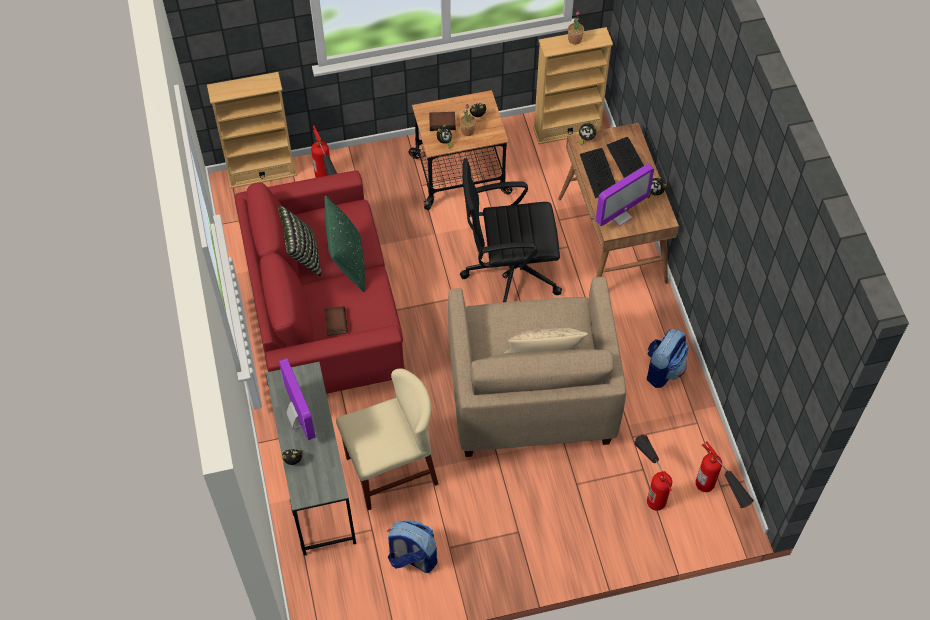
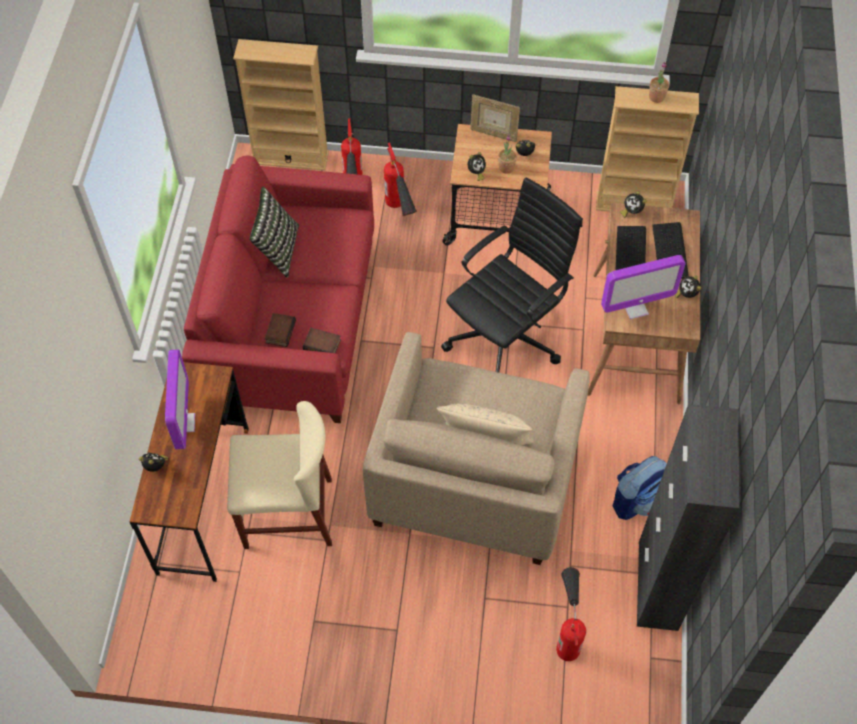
camera: 20 degrees right, 0 degrees up
grey desk [266,362,356,556] -> brown desk [130,362,249,582]
green pillow [324,196,365,292] -> none
backpack [387,520,438,573] -> none
book [429,112,456,131] -> book moved to [303,328,341,353]
black office chair [460,158,562,302] -> black office chair turned 120 degrees clockwise [441,177,583,373]
fire extinguisher [696,441,754,508] -> fire extinguisher moved to [384,143,417,216]
none -> picture frame [470,95,520,142]
none -> black cabinet [637,404,740,631]

